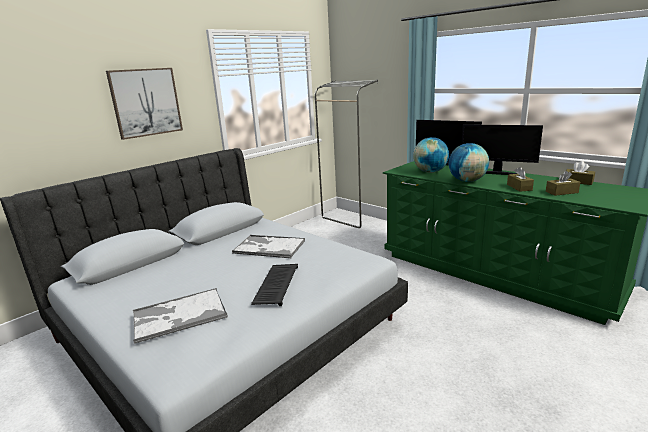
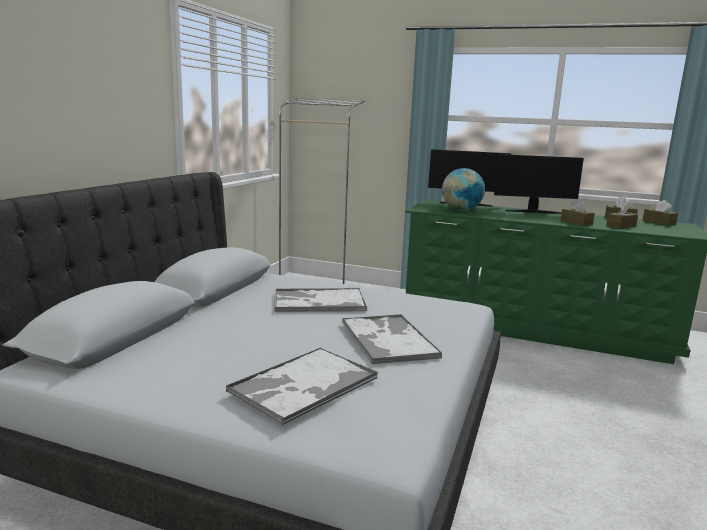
camera: 25 degrees left, 5 degrees down
picture [106,68,183,140] -> none
keyboard [251,264,298,306] -> tray [342,314,442,365]
globe [448,143,489,182] -> none
none -> brown tissue box [643,200,678,226]

